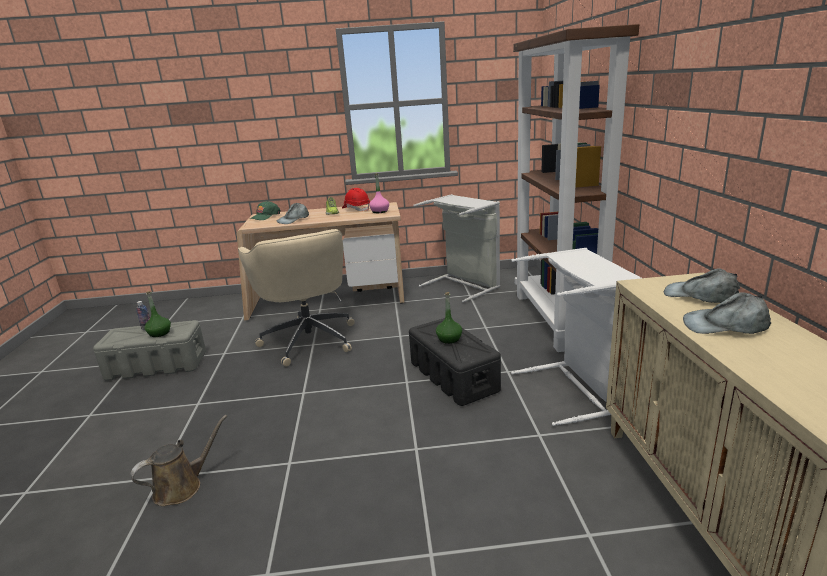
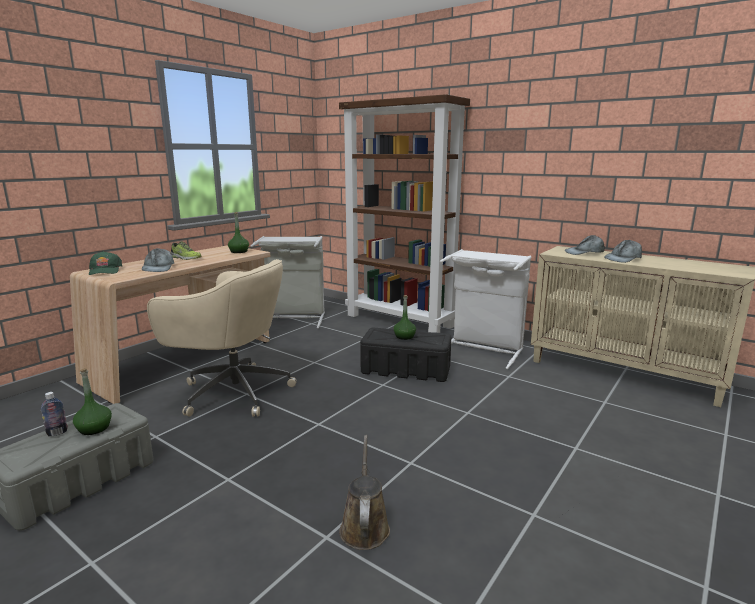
camera: 50 degrees left, 5 degrees down
red hard hat [342,188,370,211] -> none
pink bottle [369,173,389,213] -> green bottle [228,212,249,253]

